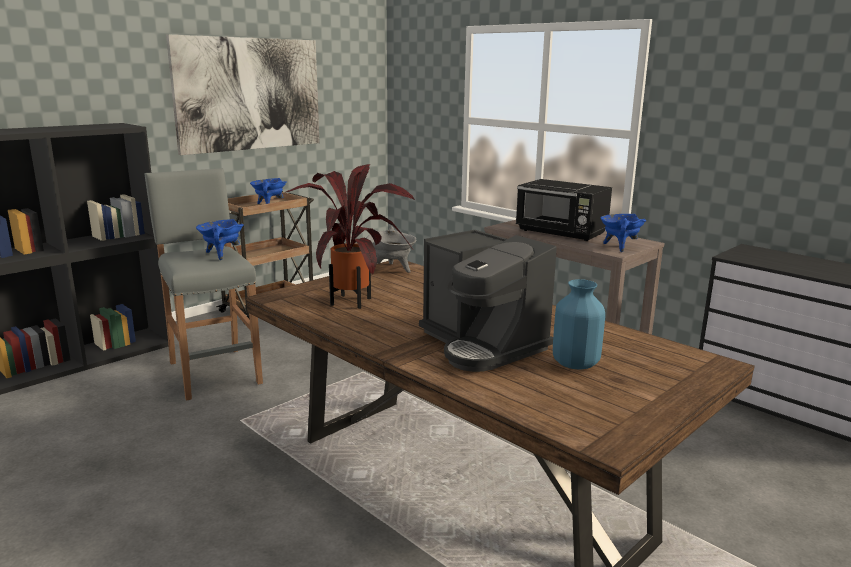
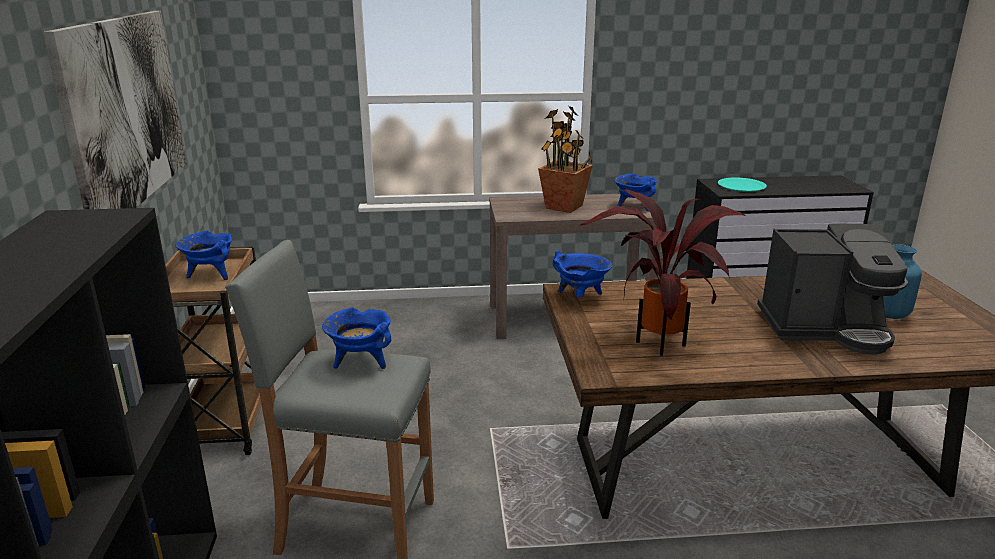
camera: 50 degrees left, 5 degrees up
grey cooking pot [366,226,417,273] -> blue cooking pot [553,250,613,297]
black microwave [516,179,612,241] -> potted plant [538,106,593,213]
none -> turquoise plate [718,177,767,192]

